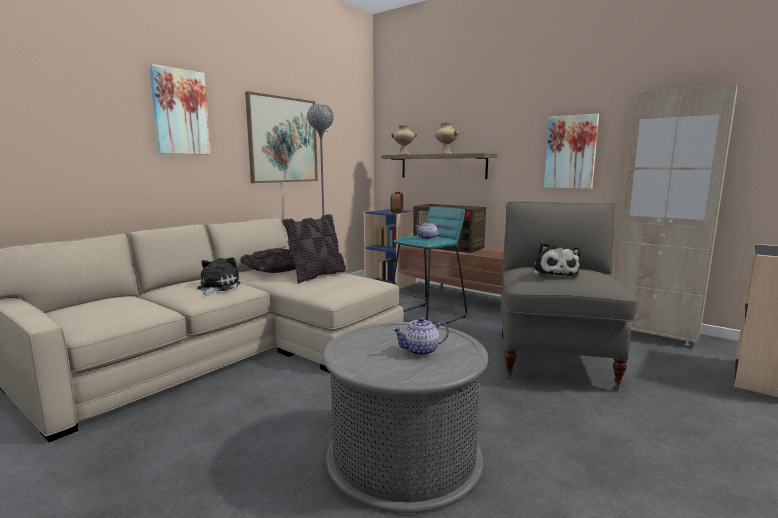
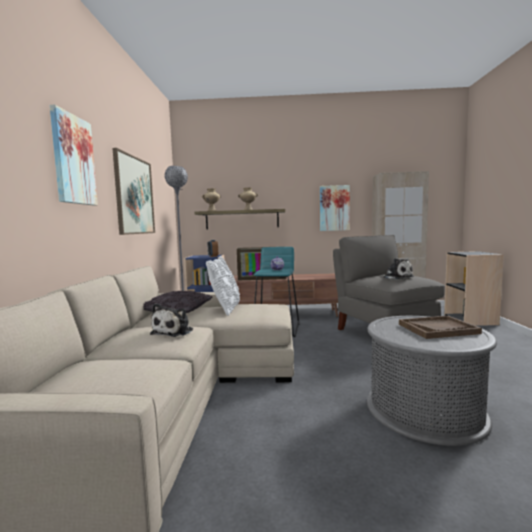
camera: 35 degrees left, 5 degrees down
plush toy [197,257,241,295] -> plush toy turned 135 degrees counterclockwise [150,303,193,337]
black pillow [282,214,346,284] -> white pillow [206,256,240,316]
teapot [392,317,449,356] -> brown tray [399,316,482,339]

